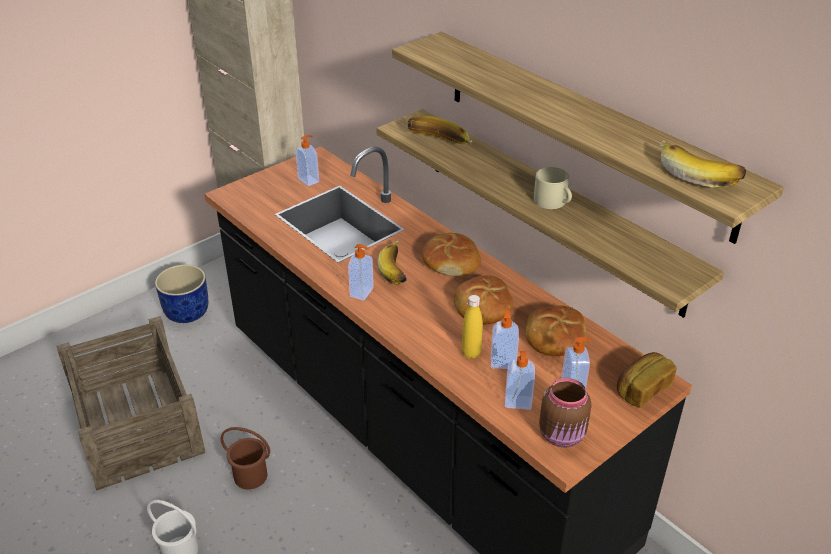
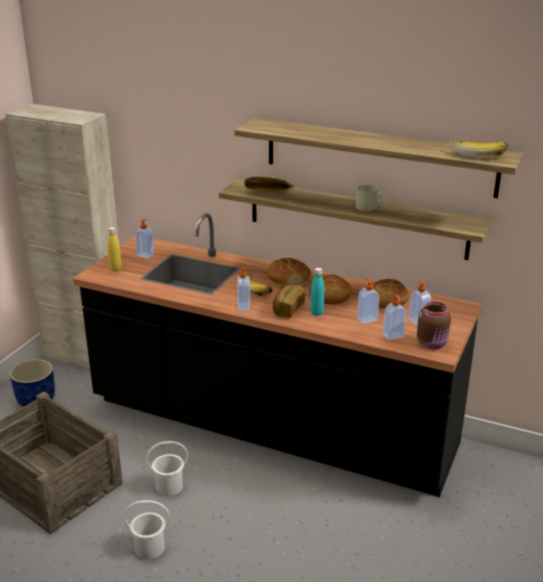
camera: 25 degrees left, 10 degrees down
brown bucket [220,427,270,490] -> white bucket [146,441,188,496]
yellow bottle [462,295,483,359] -> yellow bottle moved to [108,227,122,272]
bread [617,352,677,408] -> bread moved to [273,285,305,318]
none -> turquoise bottle [310,268,324,316]

